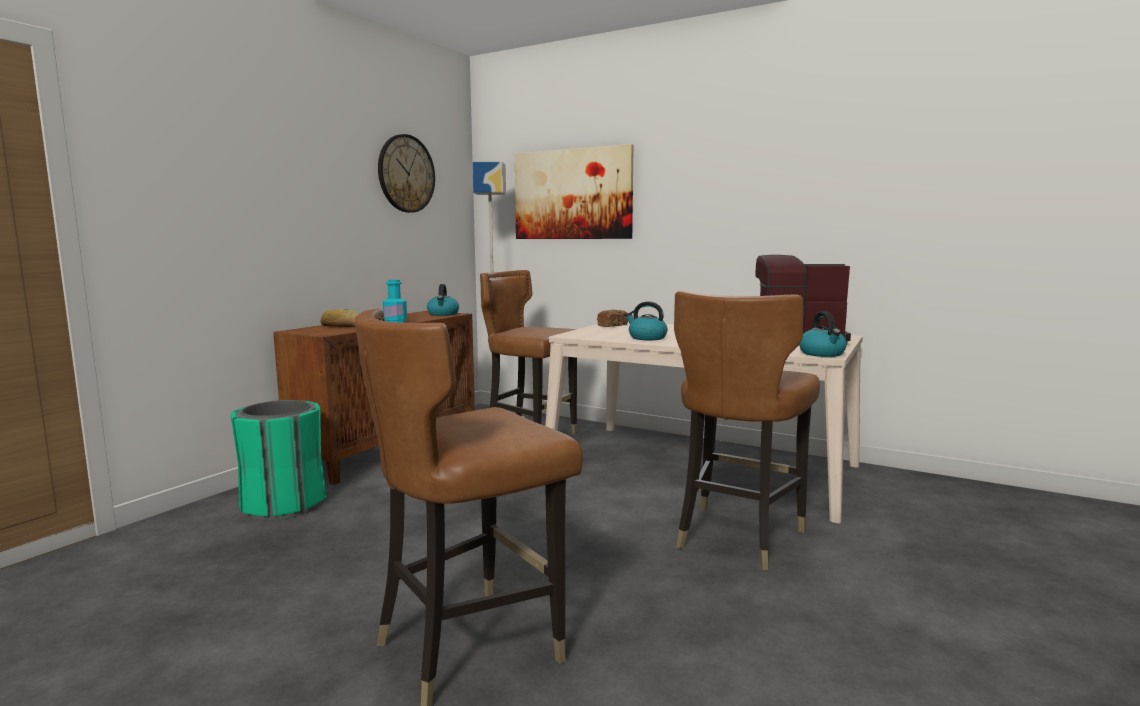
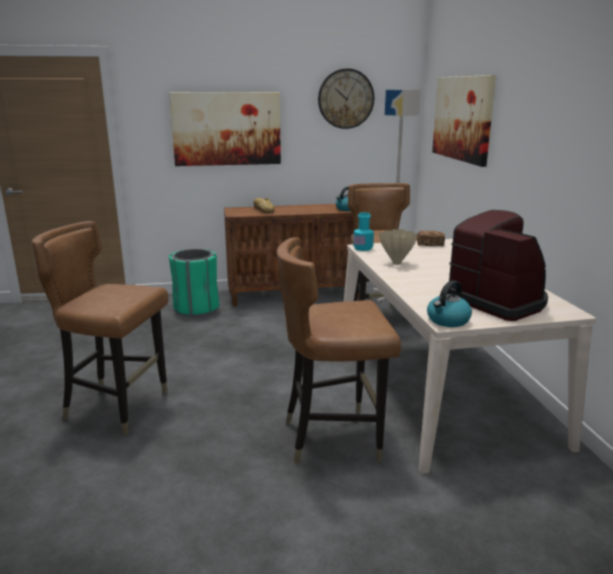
camera: 50 degrees right, 10 degrees up
turquoise bottle [383,280,407,323] -> turquoise bottle moved to [353,212,374,251]
kettle [625,301,667,340] -> beige vase [379,229,418,265]
none -> picture [169,92,281,166]

